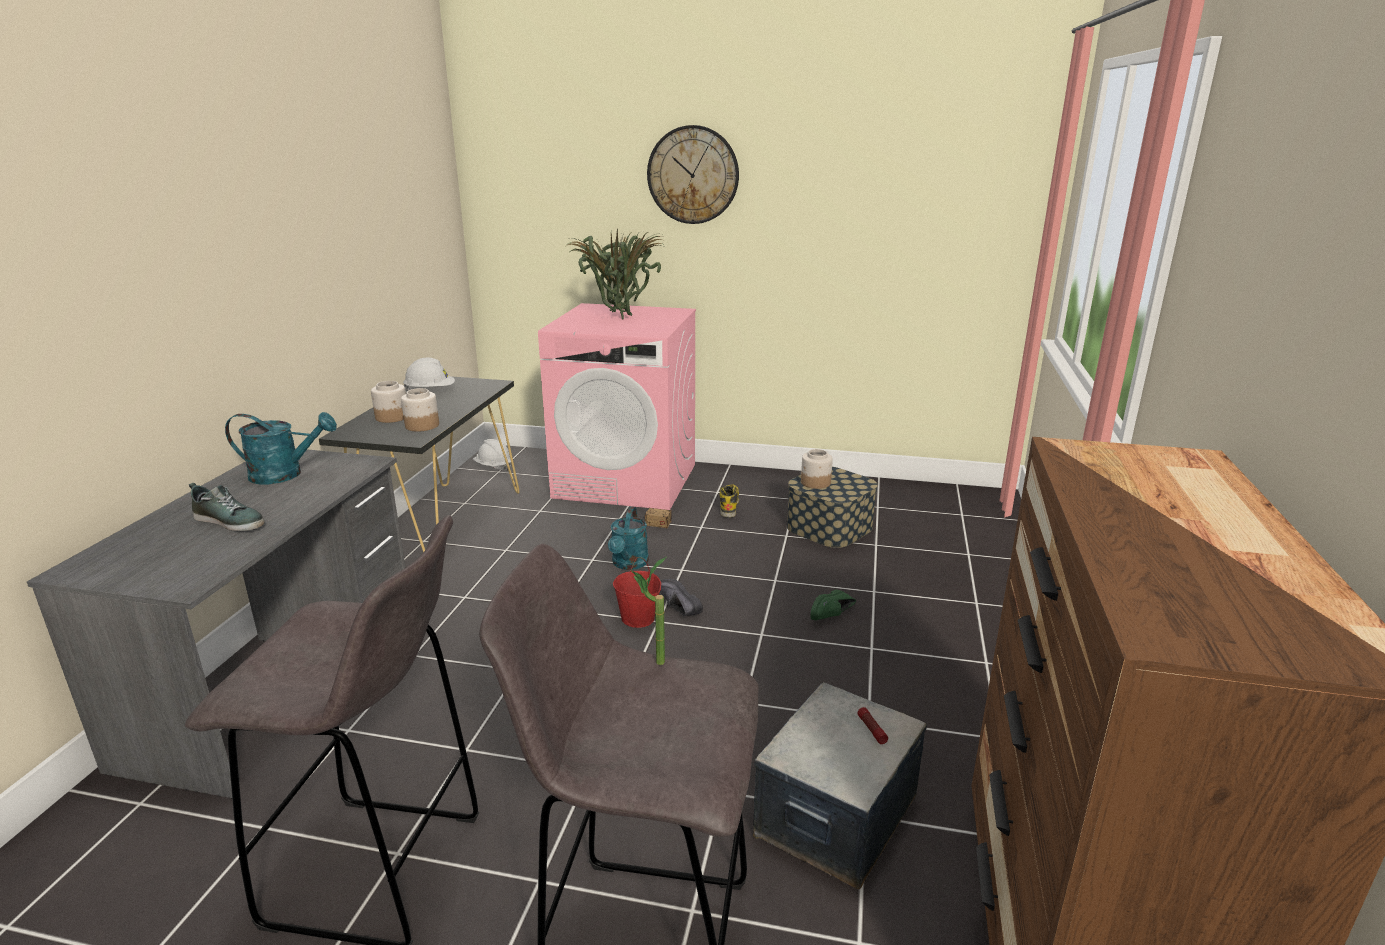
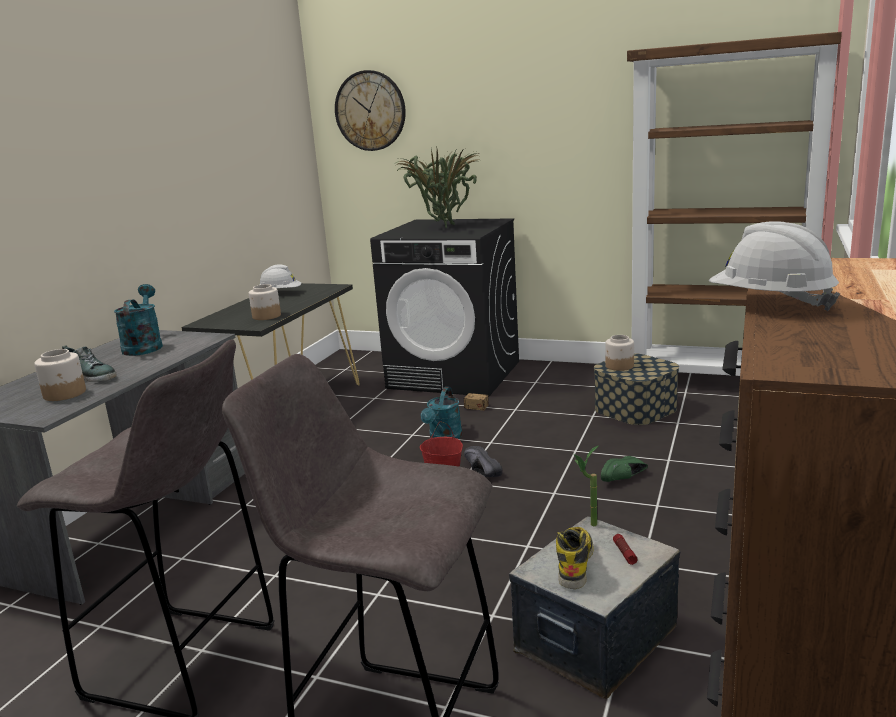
camera: 10 degrees right, 5 degrees down
turquoise watering can [225,412,337,484] -> turquoise watering can turned 105 degrees counterclockwise [114,284,163,356]
jar [371,381,406,423] -> jar moved to [34,349,86,401]
white hard hat [473,439,511,471] -> white hard hat moved to [709,221,840,311]
pink washing machine [538,303,696,510] -> black washing machine [370,218,519,397]
potted plant [630,557,666,665] -> potted plant moved to [574,445,599,526]
wall clock [647,125,739,224] -> wall clock moved to [335,70,406,151]
boot [719,484,739,518] -> boot moved to [556,527,594,589]
none -> brown bookcase [627,32,842,376]

